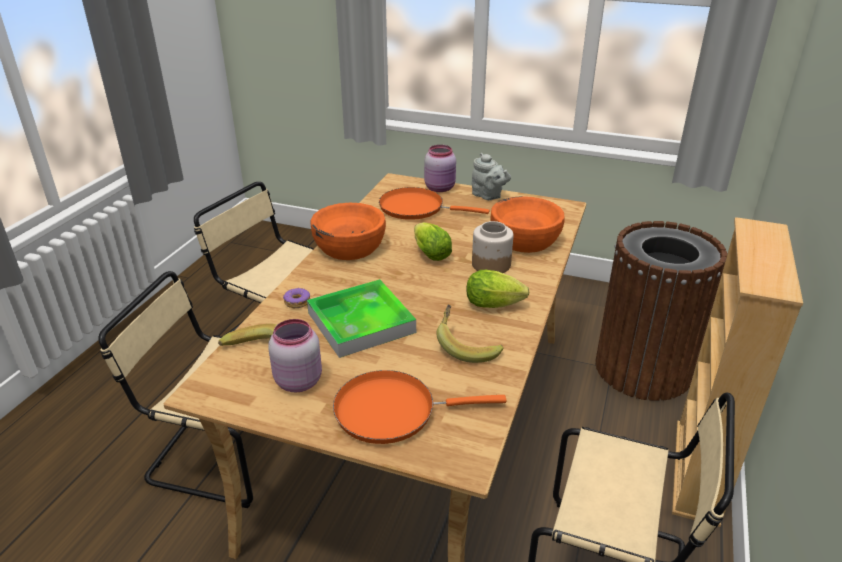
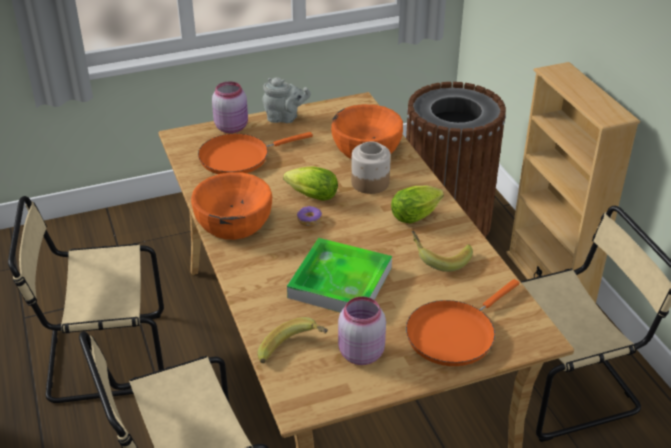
camera: 40 degrees left, 5 degrees up
donut [283,287,310,308] -> donut moved to [297,206,322,226]

